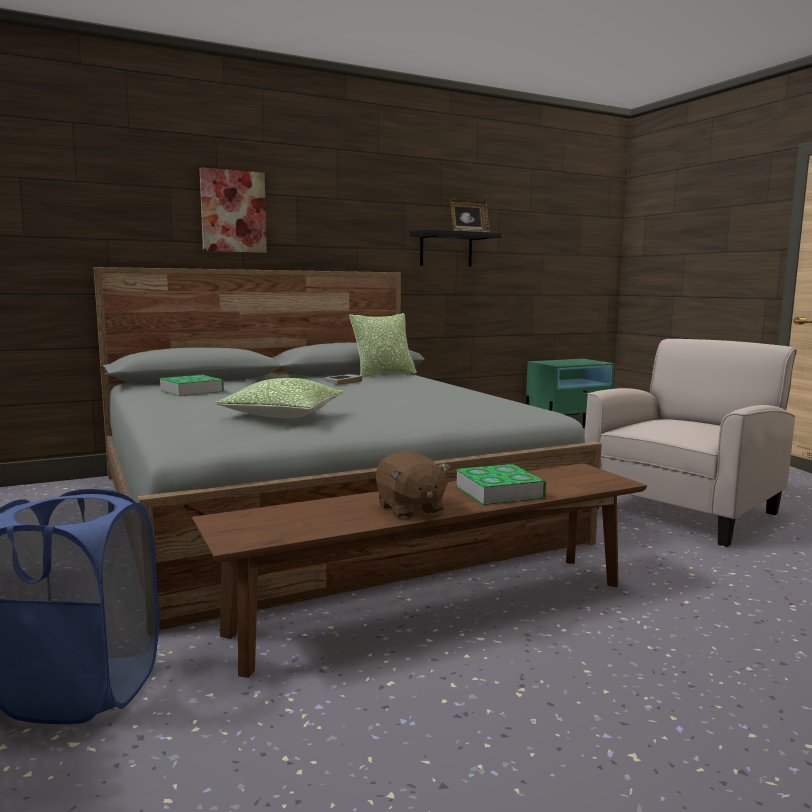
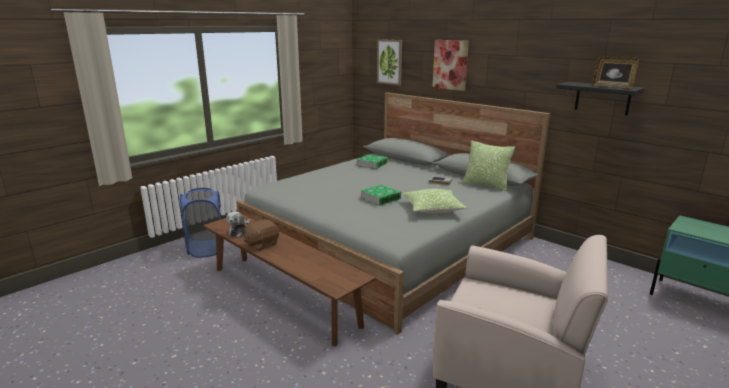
camera: 70 degrees right, 10 degrees up
pillow [215,378,344,418] -> pillow moved to [403,189,467,213]
book [455,464,546,505] -> book moved to [361,185,401,206]
none -> plush toy [226,211,251,237]
none -> picture [377,39,402,85]

